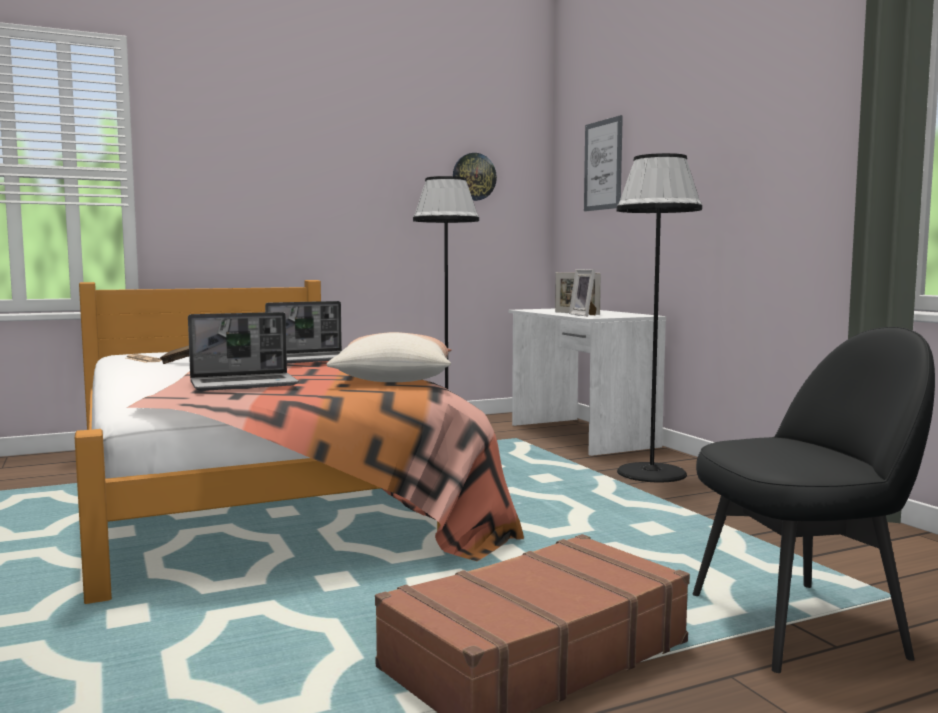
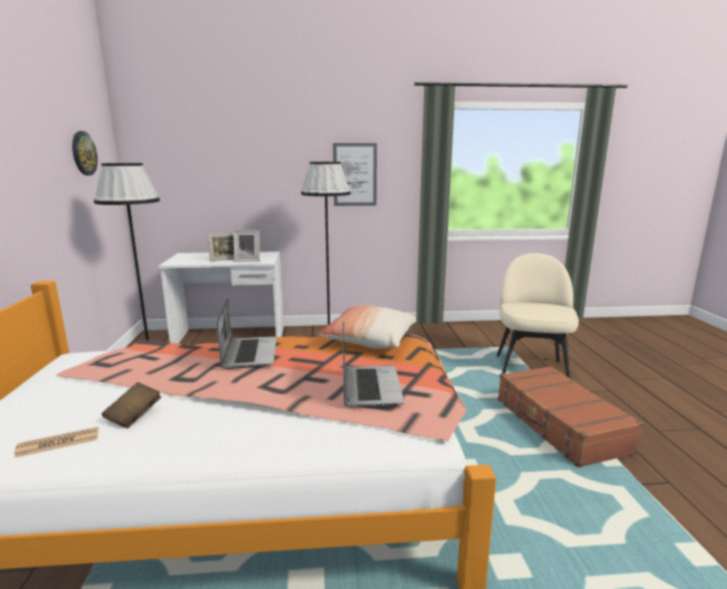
camera: 70 degrees left, 10 degrees up
picture [584,115,623,211] -> picture moved to [333,143,377,206]
black chair [693,327,935,673] -> beige chair [497,253,579,378]

